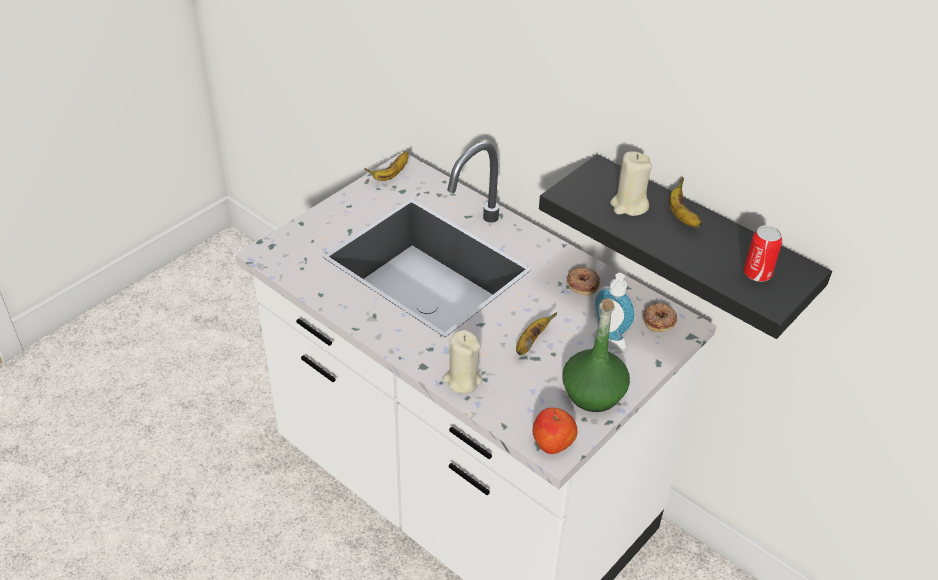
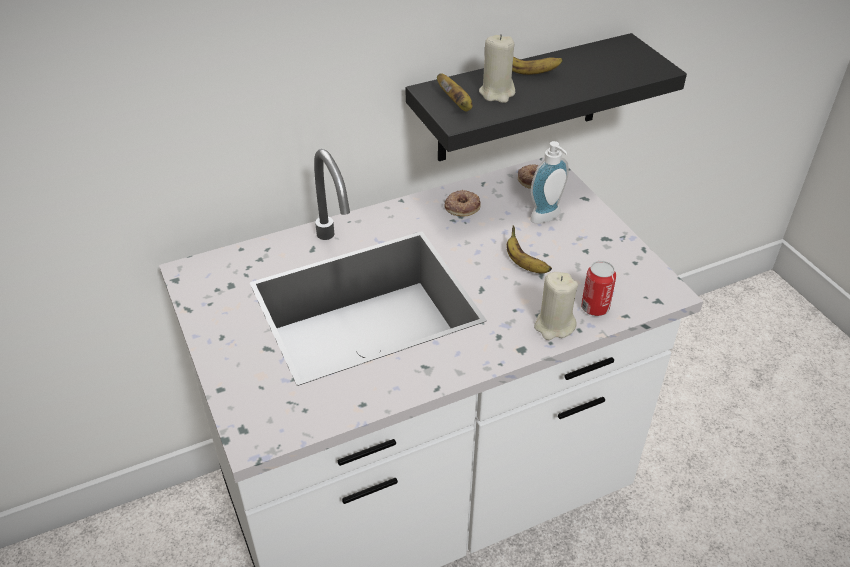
camera: 65 degrees left, 0 degrees up
banana [364,151,409,181] -> banana moved to [437,73,473,112]
apple [533,407,577,454] -> none
green bottle [562,298,630,412] -> none
can [744,225,782,282] -> can moved to [581,261,616,316]

